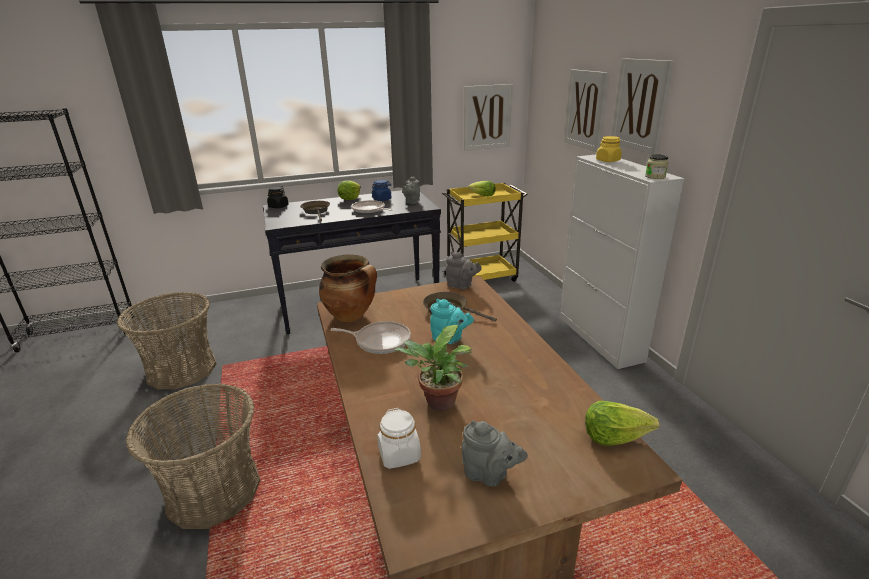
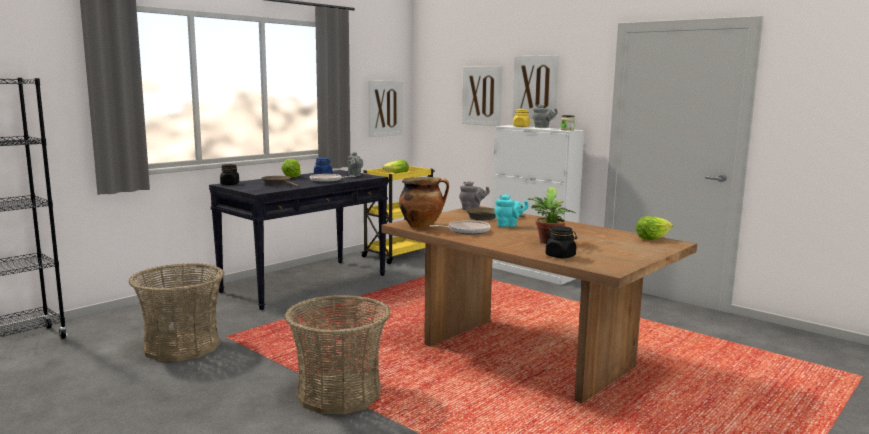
camera: 30 degrees left, 15 degrees down
white jar [377,408,421,469] -> black jar [546,226,577,258]
grey teapot [461,420,528,486] -> grey teapot moved to [532,104,558,128]

